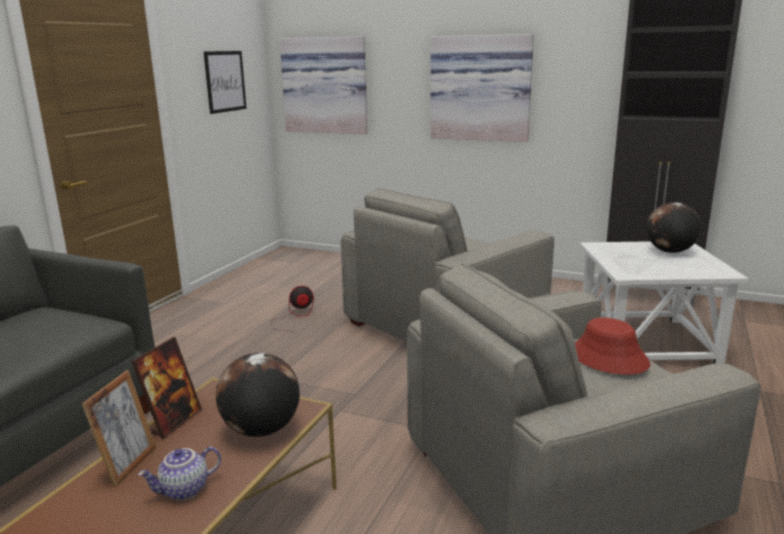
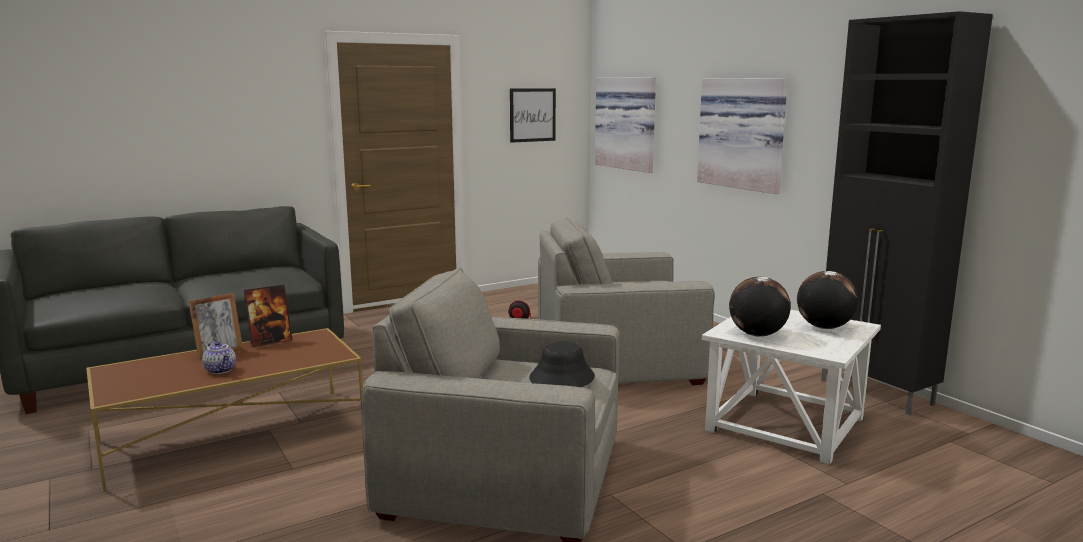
camera: 35 degrees right, 5 degrees down
teapot [138,446,221,500] -> teapot turned 135 degrees counterclockwise [202,341,236,374]
globe [216,353,300,437] -> globe moved to [729,277,791,337]
red hat [575,317,650,375] -> black hat [529,341,595,387]

